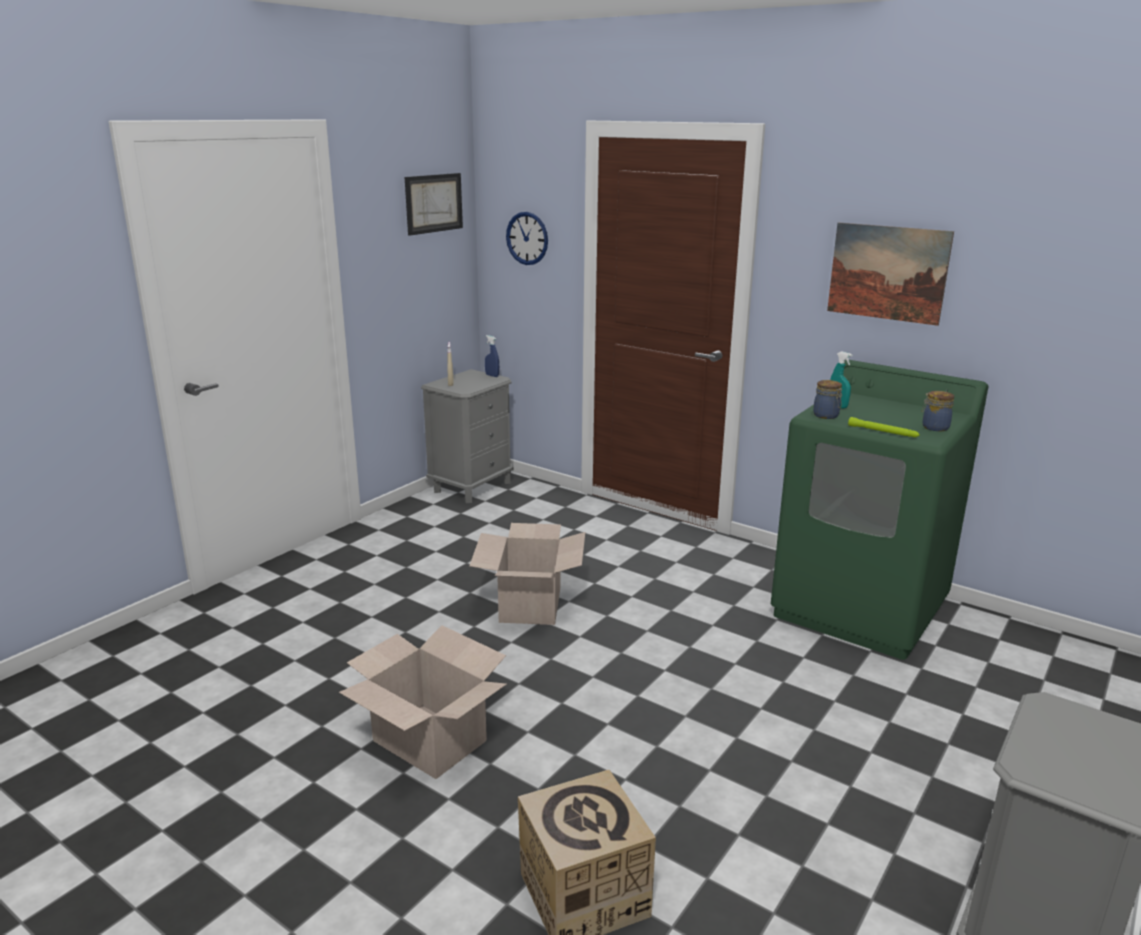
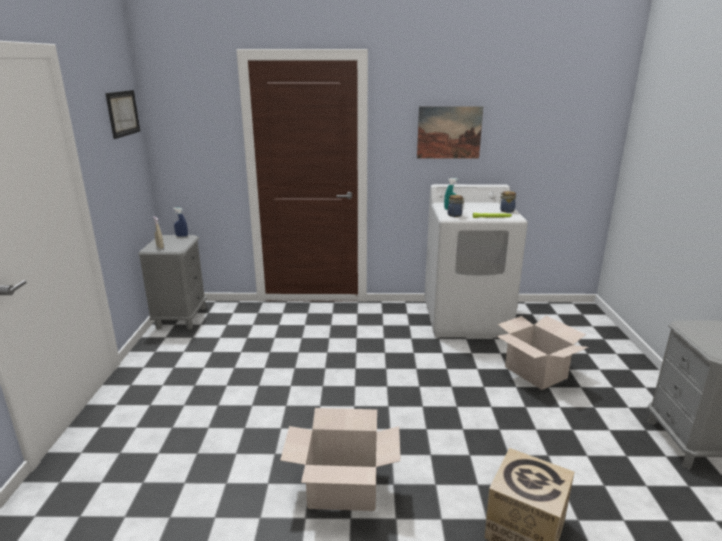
camera: 35 degrees left, 0 degrees up
cardboard box [469,523,585,625] -> cardboard box moved to [496,315,589,390]
wall clock [506,212,548,265] -> none
green washing machine [771,360,988,660] -> white washing machine [424,184,528,338]

